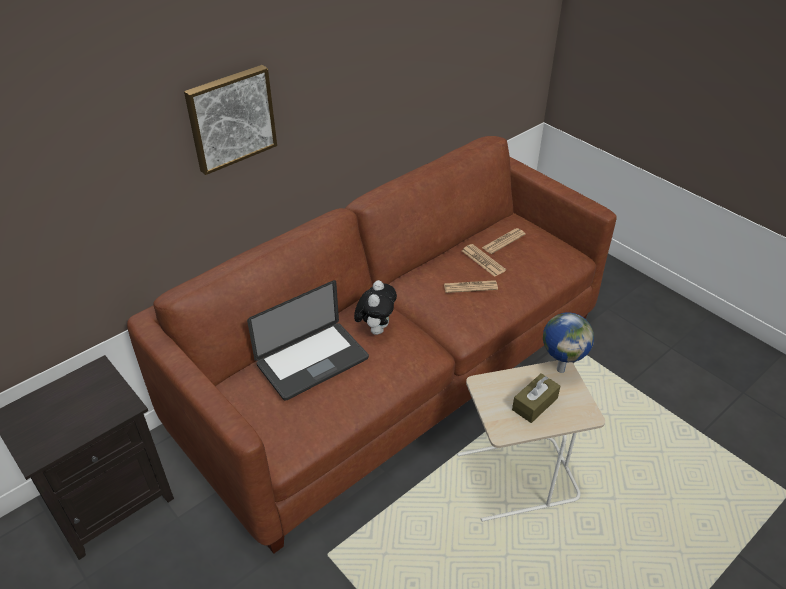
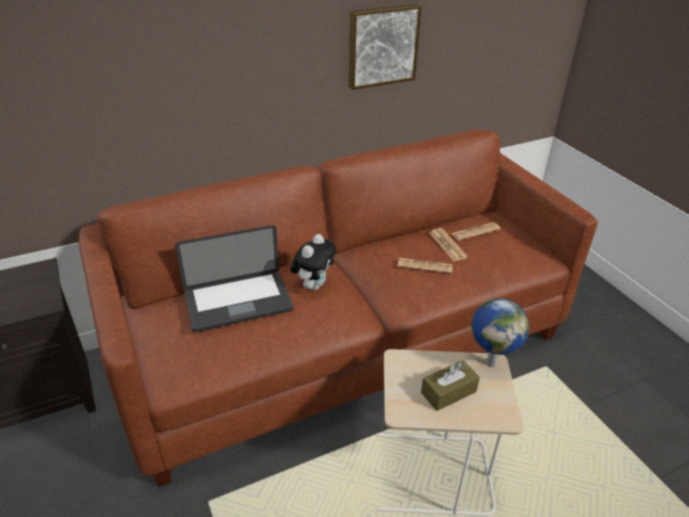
camera: 15 degrees right, 5 degrees down
picture [184,65,277,175] -> picture moved to [349,4,422,90]

